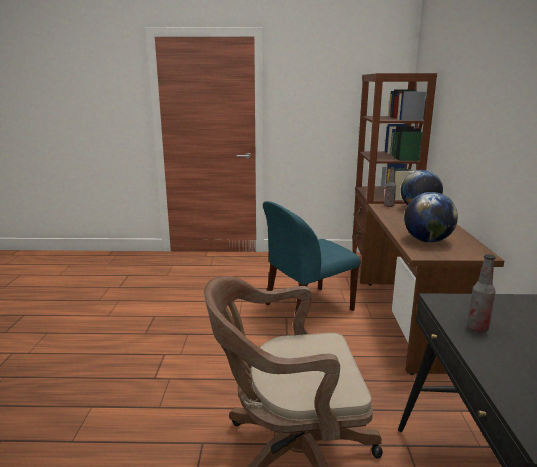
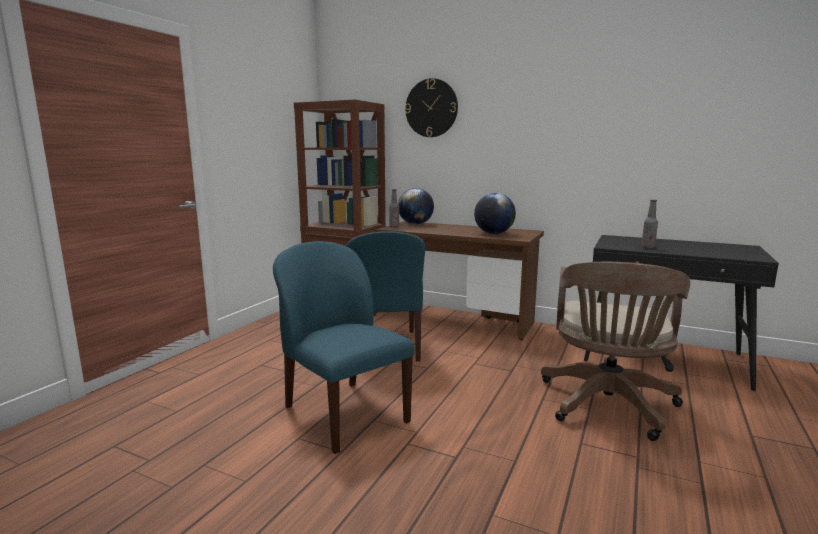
camera: 65 degrees left, 5 degrees down
none -> blue chair [273,241,415,454]
none -> wall clock [405,78,458,137]

